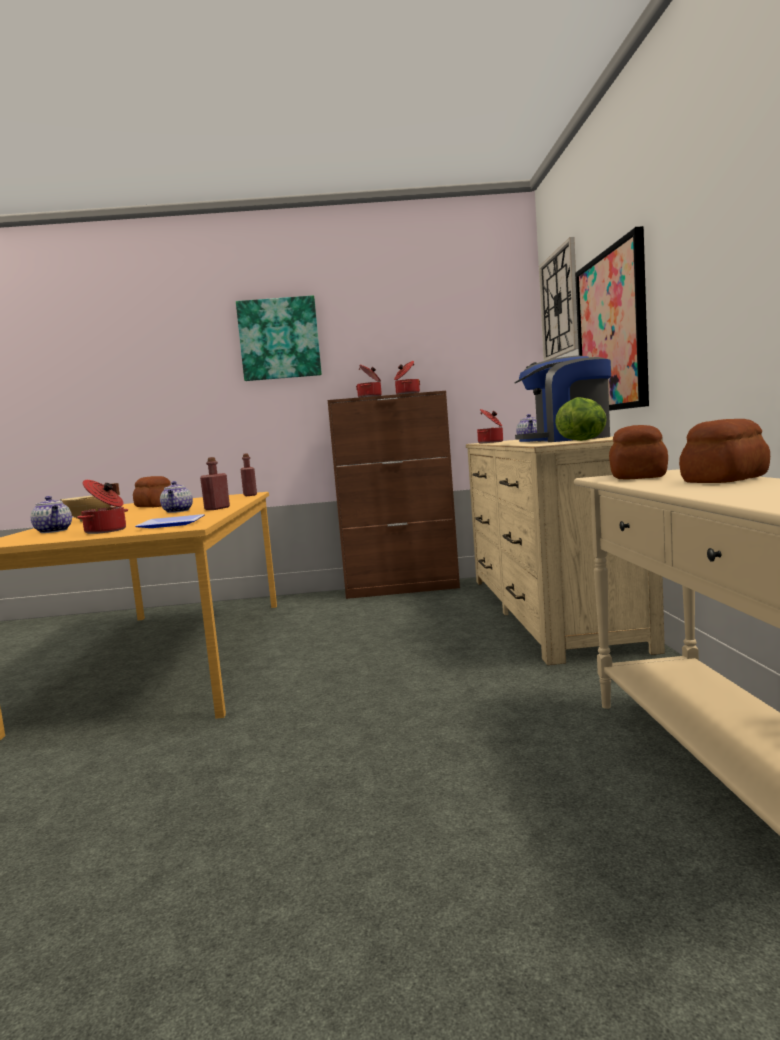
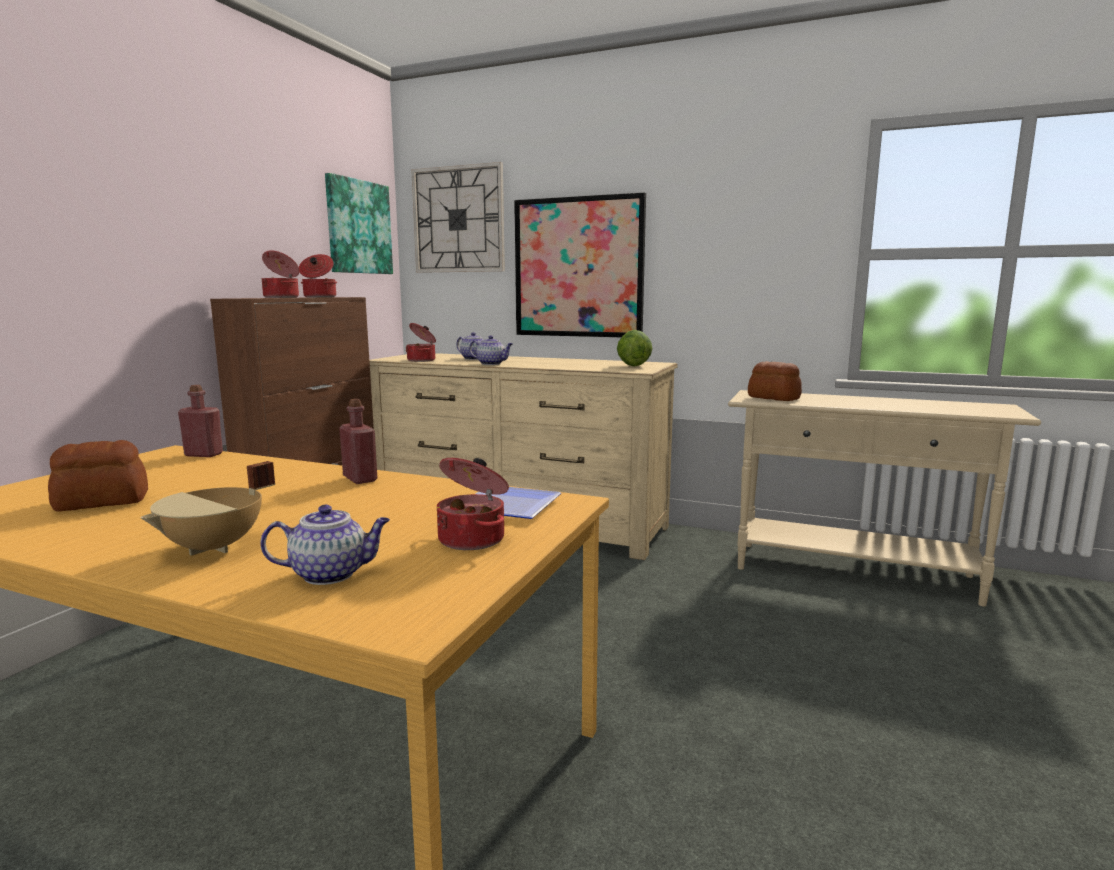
camera: 65 degrees left, 5 degrees up
teapot [160,481,193,513] -> teapot moved to [469,335,513,365]
picture [236,295,322,381] -> picture moved to [325,173,393,274]
coffee machine [514,355,611,442] -> none
bread [679,419,770,483] -> none

